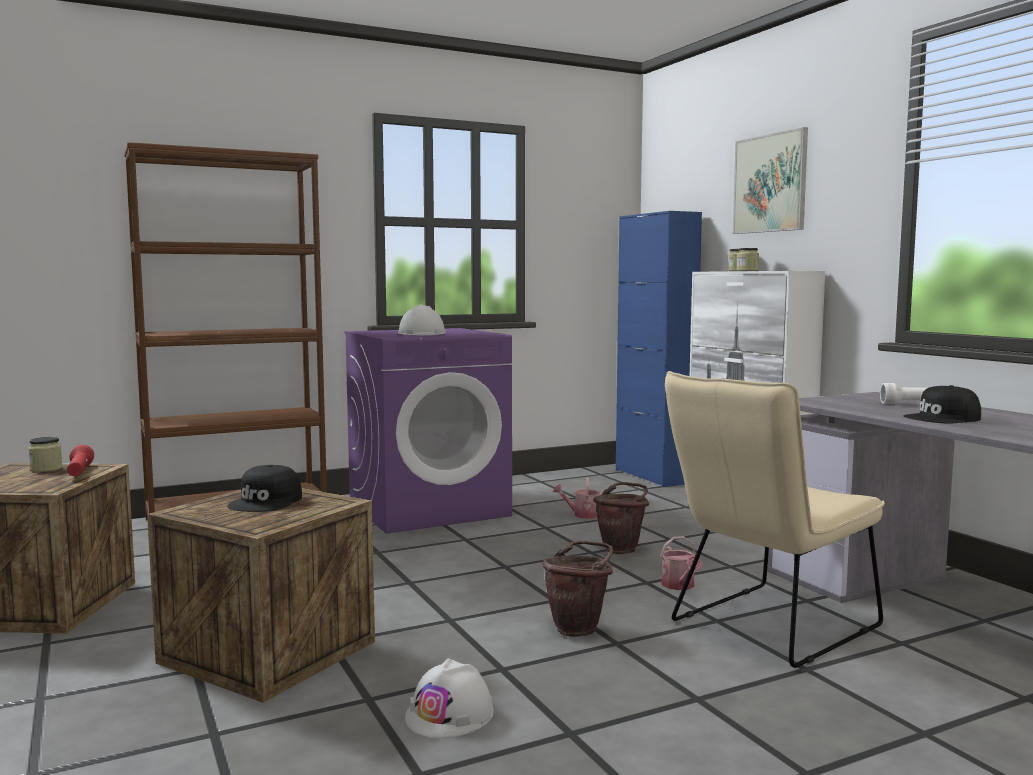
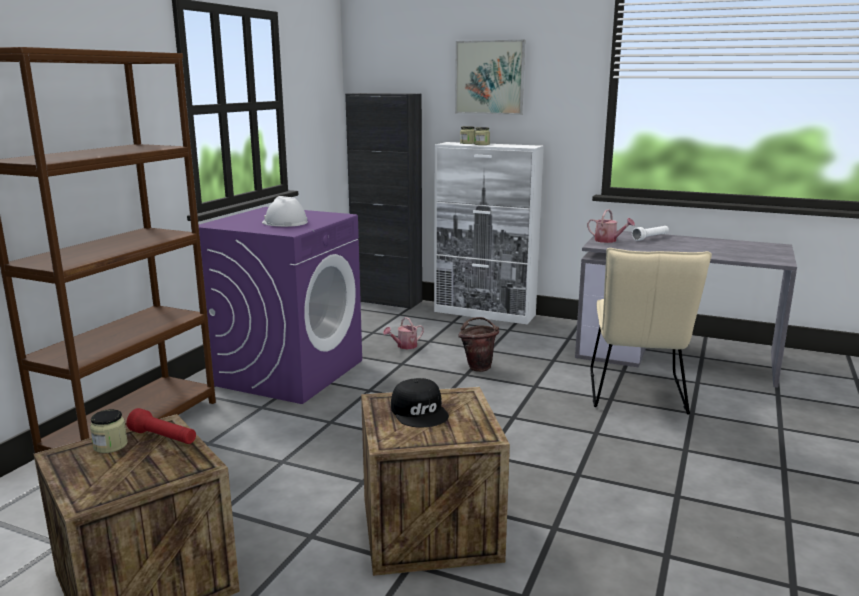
camera: 40 degrees left, 10 degrees up
white hard hat [405,658,494,738] -> none
brown bucket [542,541,613,637] -> none
blue cabinet [616,211,702,487] -> black cabinet [345,93,422,309]
watering can [661,536,702,590] -> watering can moved to [587,209,635,243]
black cap [904,385,981,424] -> none

